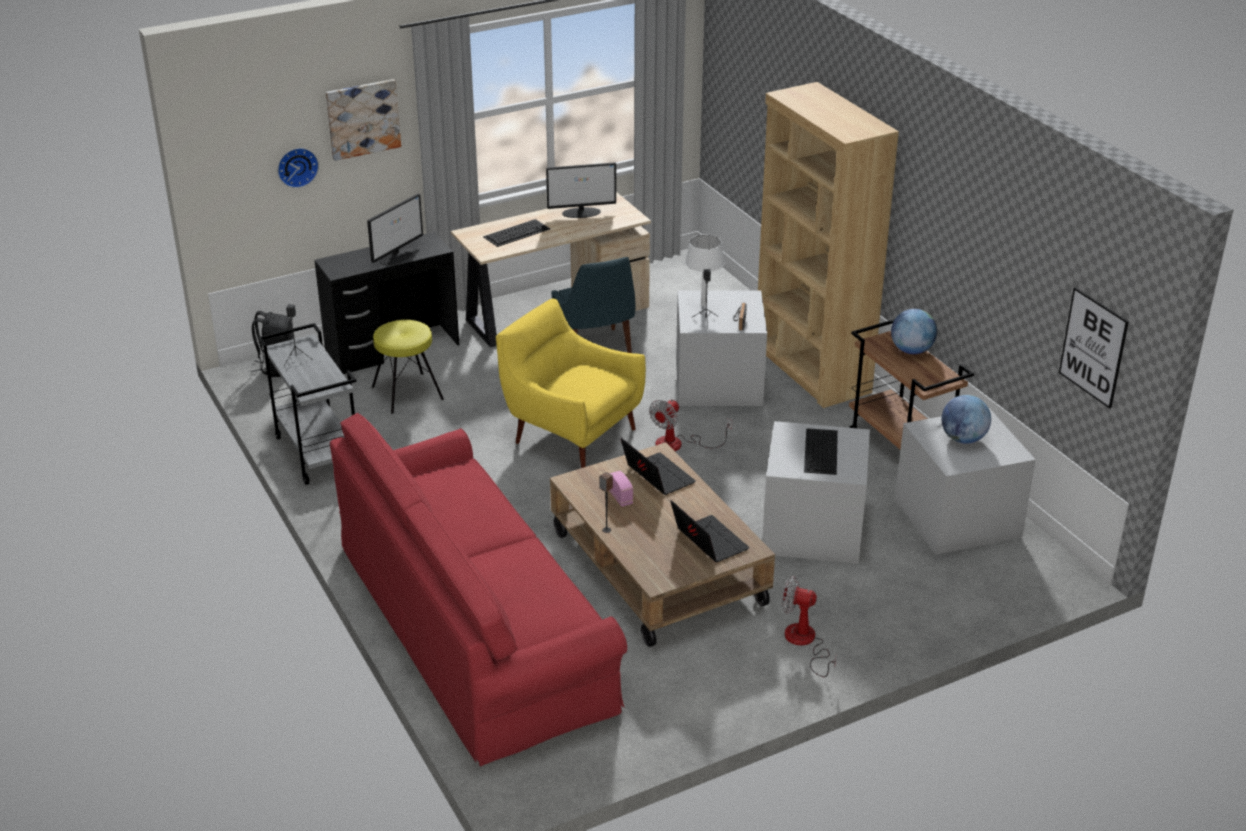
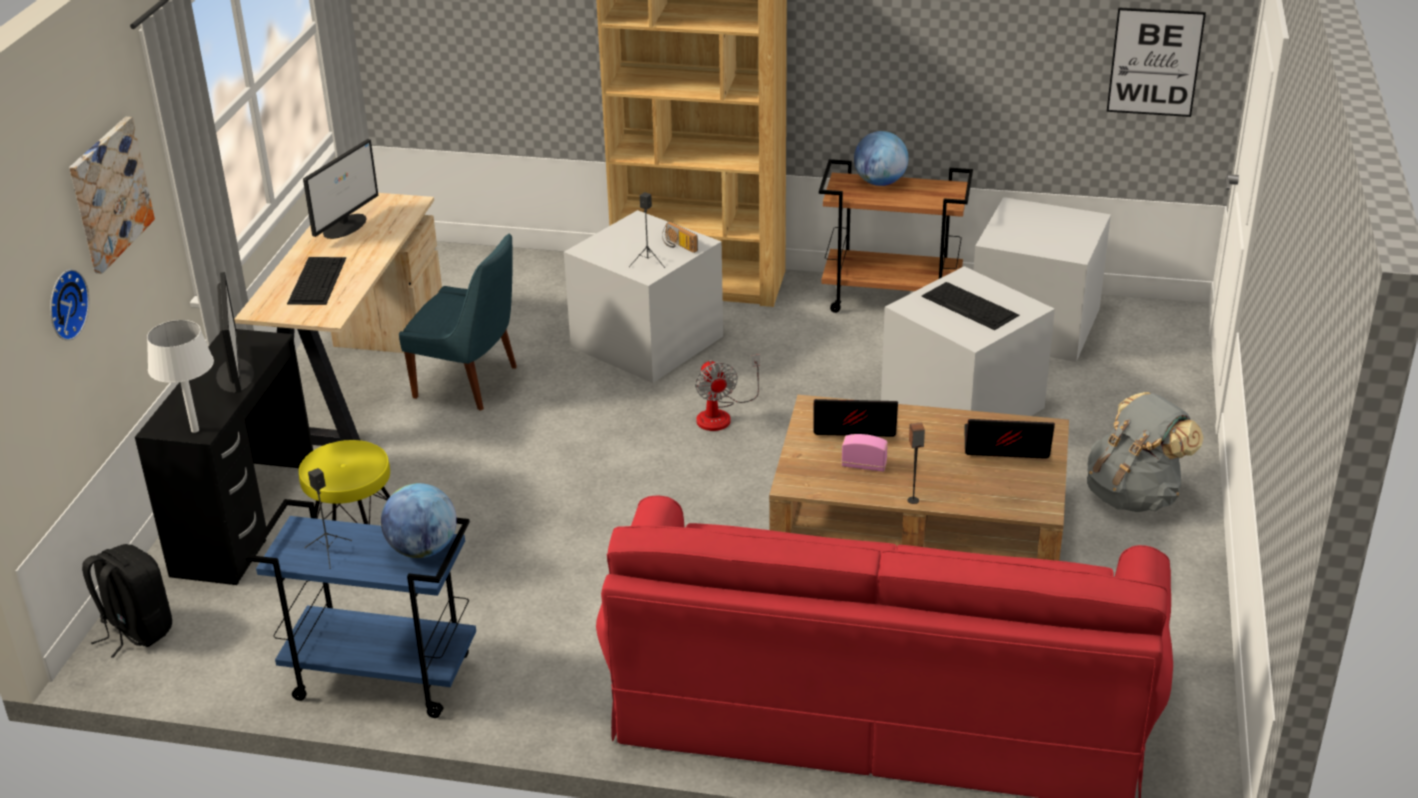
camera: 50 degrees left, 0 degrees up
grey cart [258,323,356,485] -> blue cart [246,499,476,718]
yellow armchair [496,299,646,468] -> none
white table lamp [685,235,725,306] -> white table lamp moved to [147,320,214,433]
fan [782,576,837,677] -> grey backpack [1087,392,1204,512]
globe [941,395,991,444] -> globe moved to [381,483,457,558]

